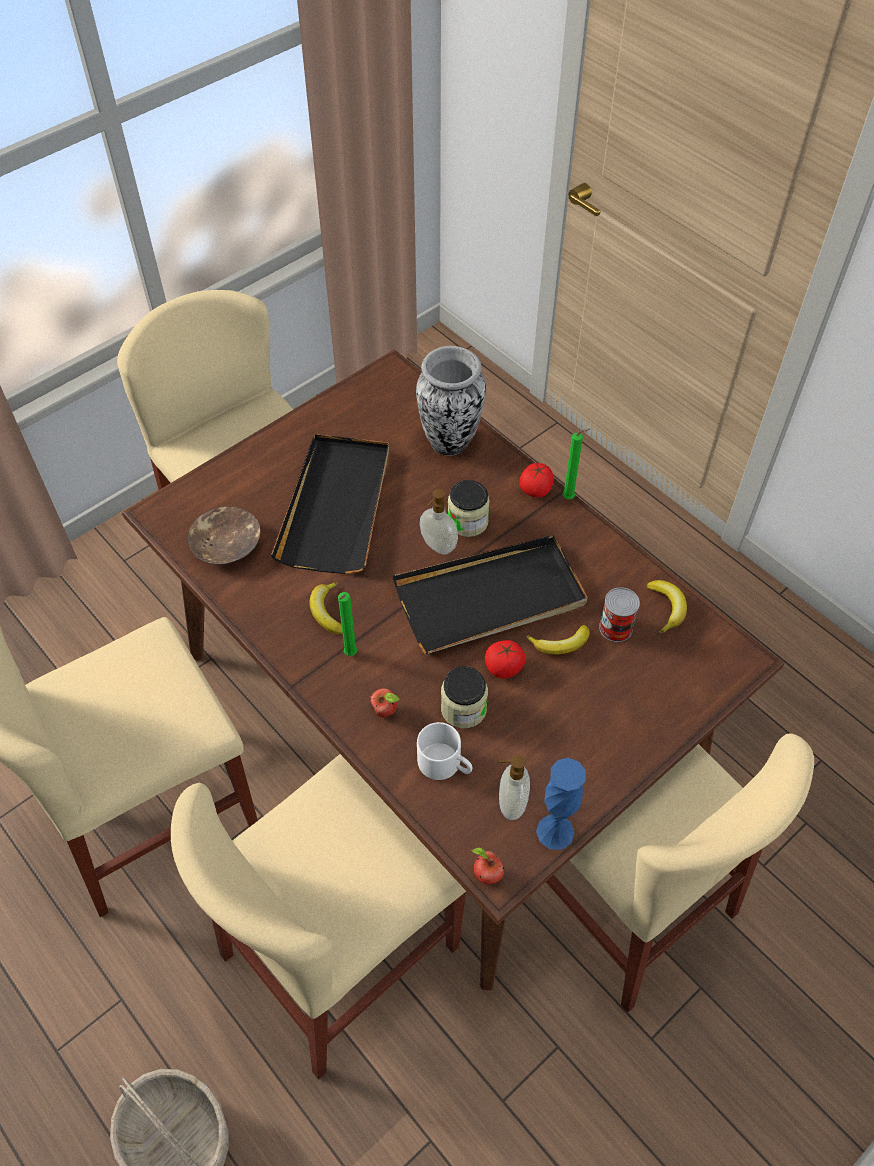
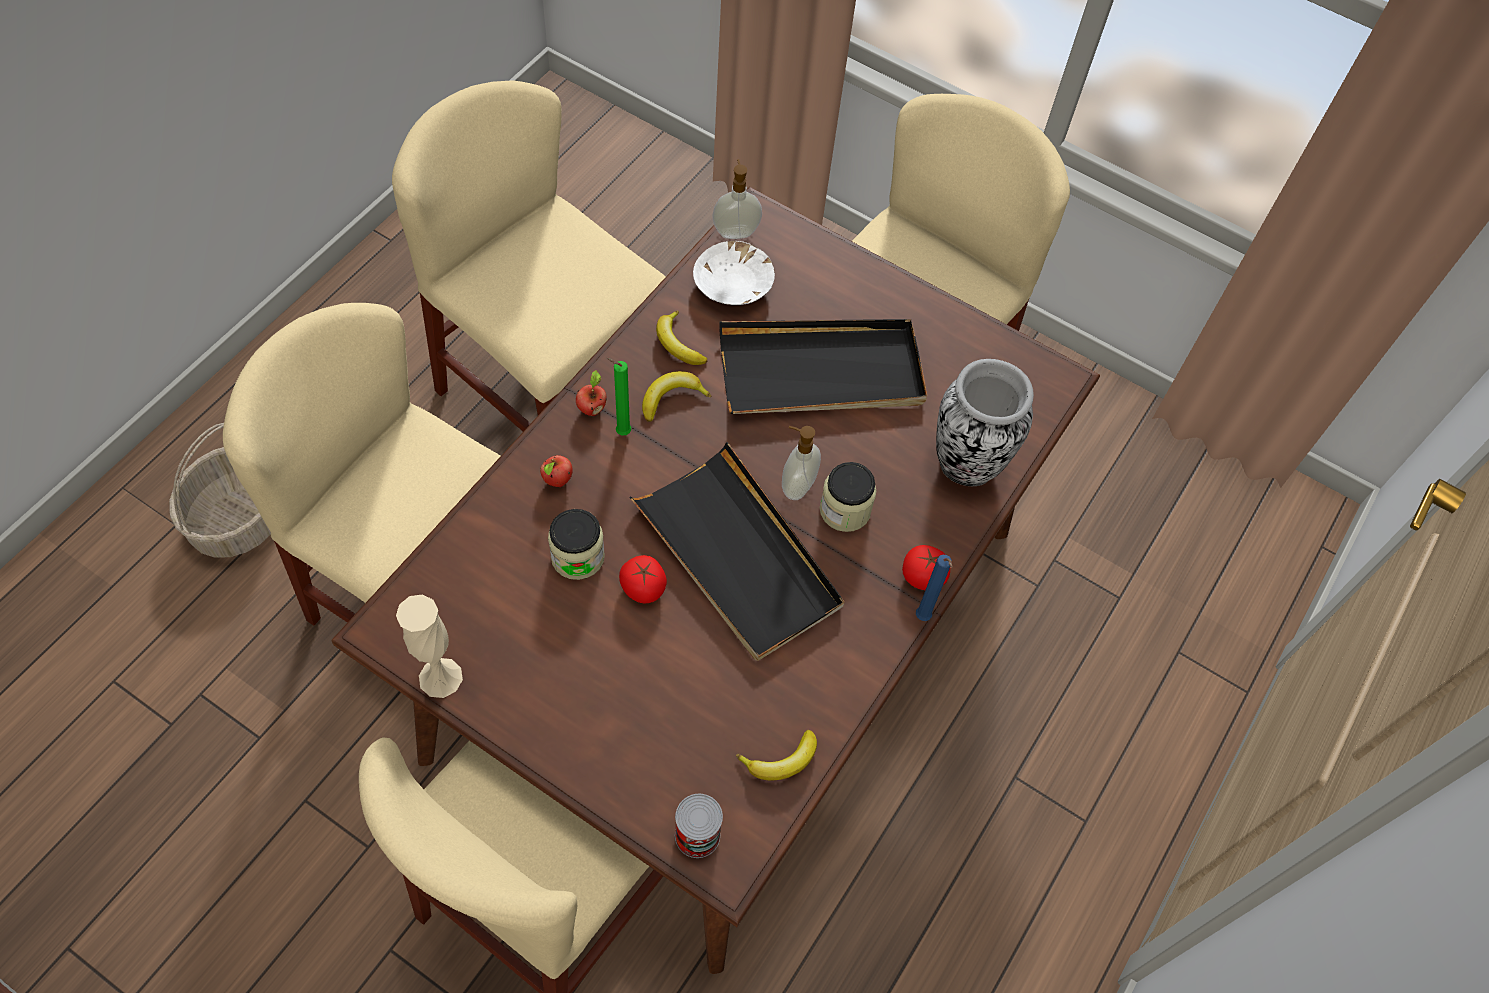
camera: 70 degrees right, 5 degrees up
brown bowl [188,506,261,565] -> white bowl [693,241,775,305]
white mug [417,722,472,780] -> none
apple [471,847,504,884] -> apple moved to [576,370,607,416]
soap dispenser [499,755,530,820] -> soap dispenser moved to [712,159,762,239]
banana [526,625,590,654] -> banana moved to [656,311,707,365]
blue vase [536,758,586,850] -> beige vase [396,594,463,698]
green candle [562,429,590,500] -> blue candle [916,555,953,621]
can [599,587,640,642] -> can moved to [675,794,723,858]

